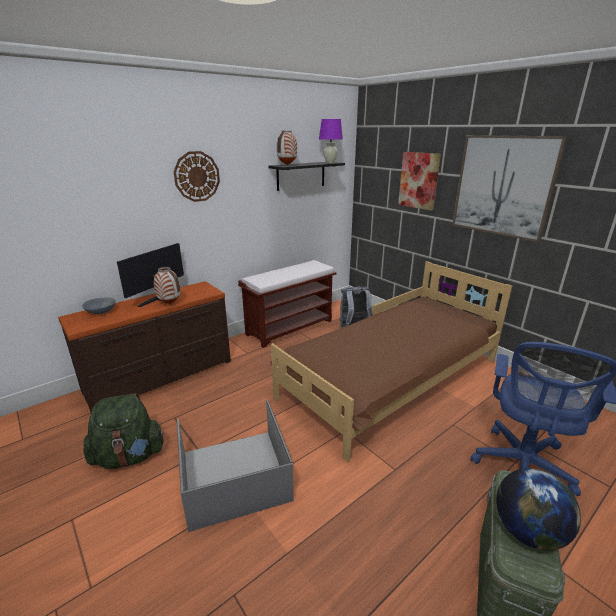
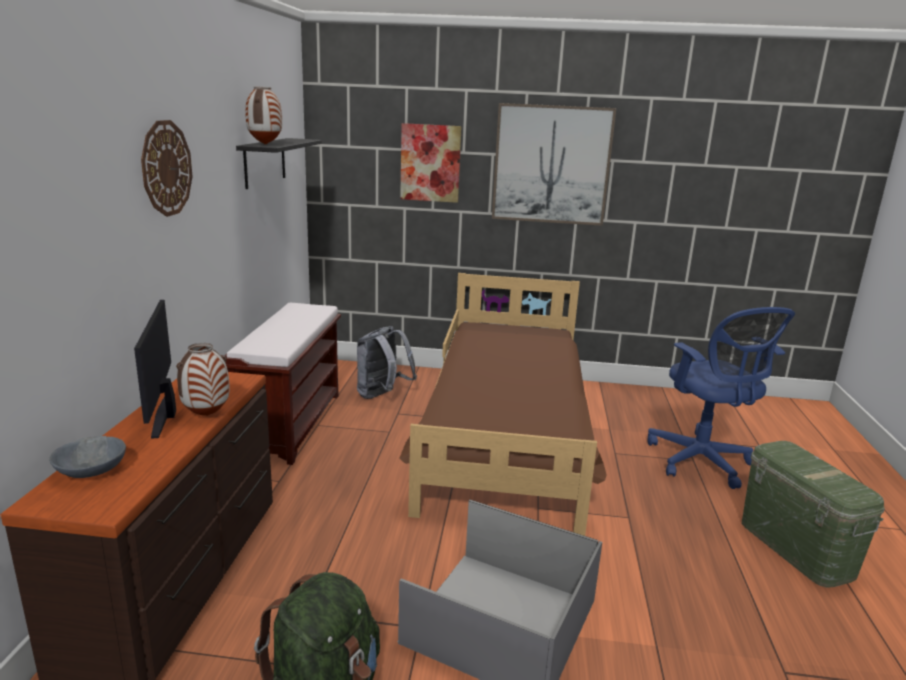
camera: 45 degrees left, 5 degrees down
purple table lamp [319,119,343,163] -> none
globe [496,468,581,550] -> none

